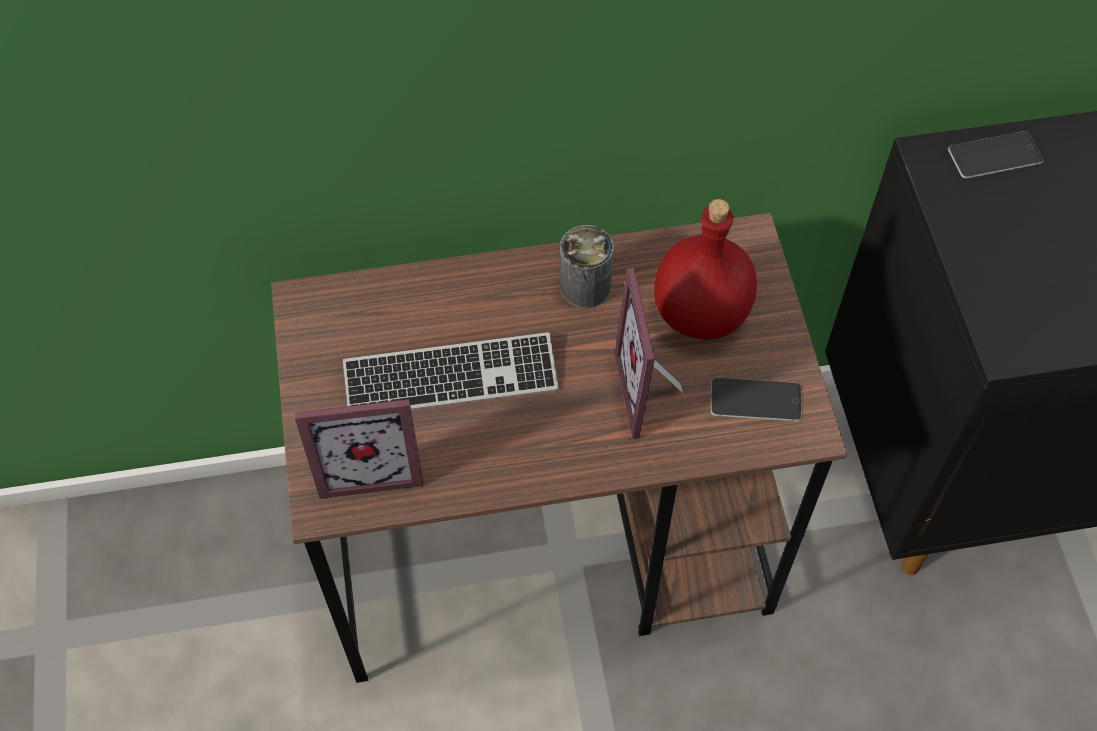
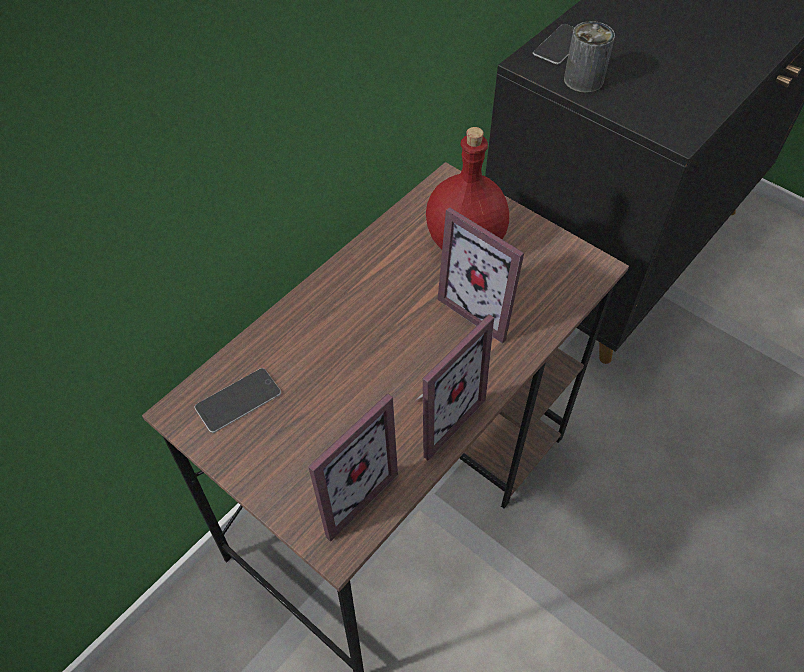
camera: 40 degrees left, 5 degrees down
keyboard [343,332,559,410] -> none
can [559,225,614,308] -> can moved to [564,21,615,93]
phone [711,378,802,421] -> phone moved to [195,368,281,433]
none -> picture frame [415,314,494,460]

